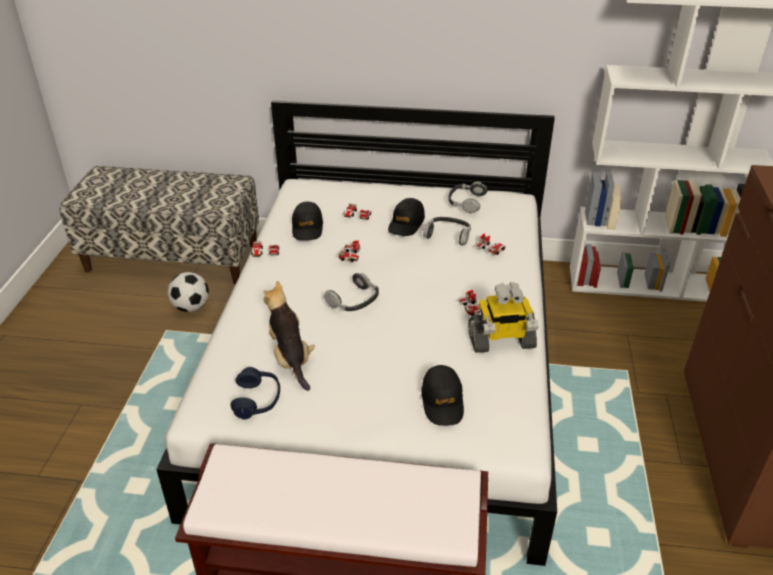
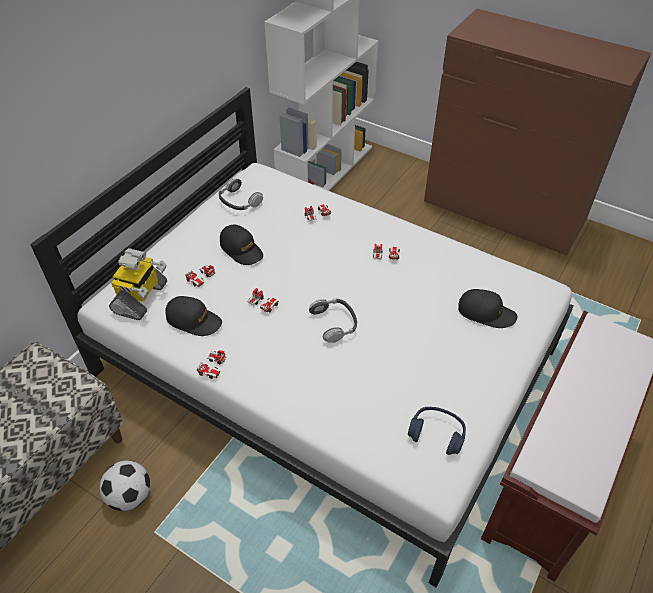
camera: 65 degrees left, 10 degrees up
plush toy [263,281,315,391] -> none
headphones [423,217,471,245] -> none
toy robot [468,282,539,353] -> toy robot moved to [109,248,167,320]

